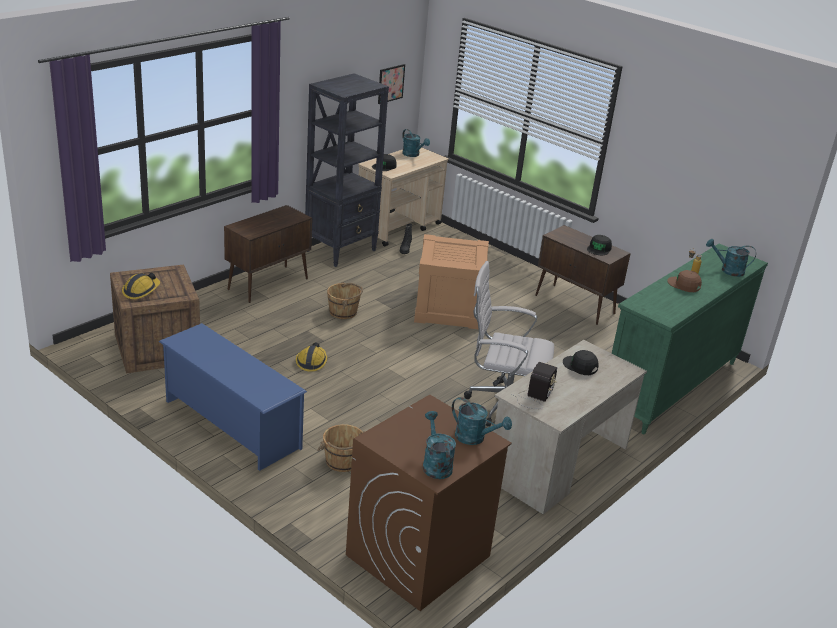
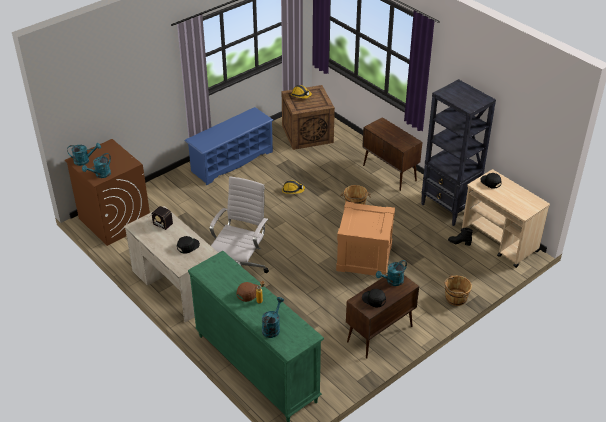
camera: 100 degrees right, 10 degrees up
brown bucket [317,424,366,472] -> brown bucket moved to [444,275,472,306]
picture [378,64,405,104] -> none
turquoise watering can [402,129,430,157] -> turquoise watering can moved to [376,260,407,286]

